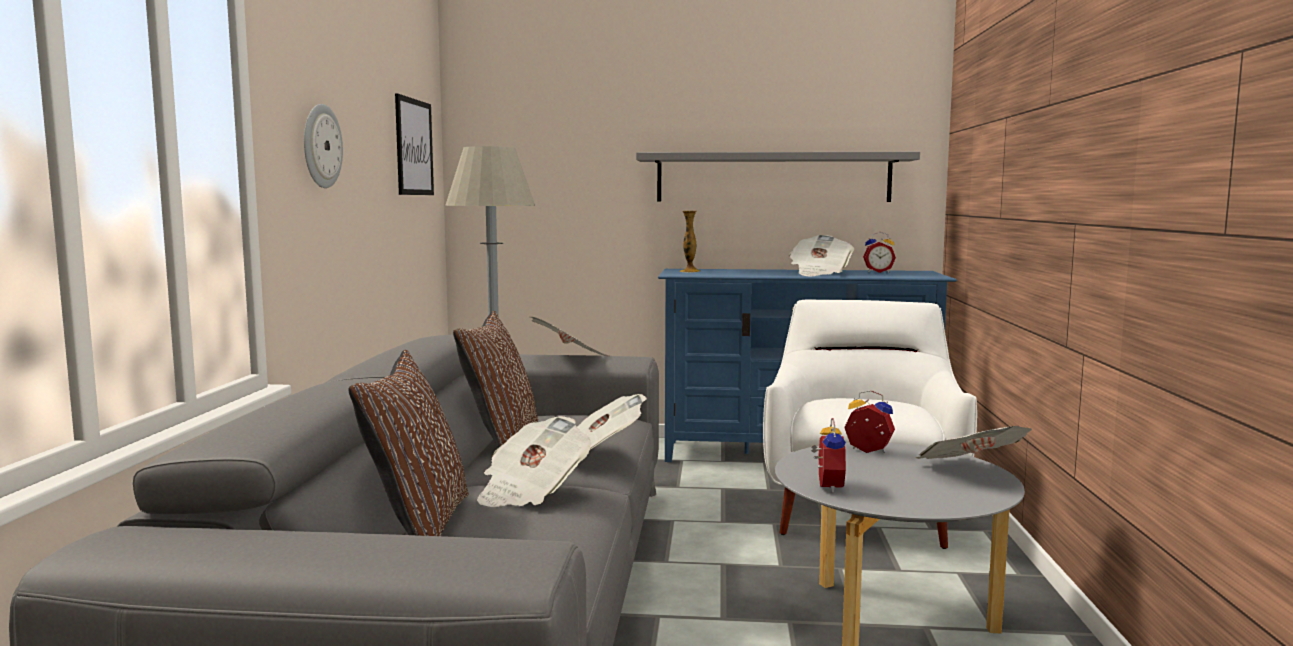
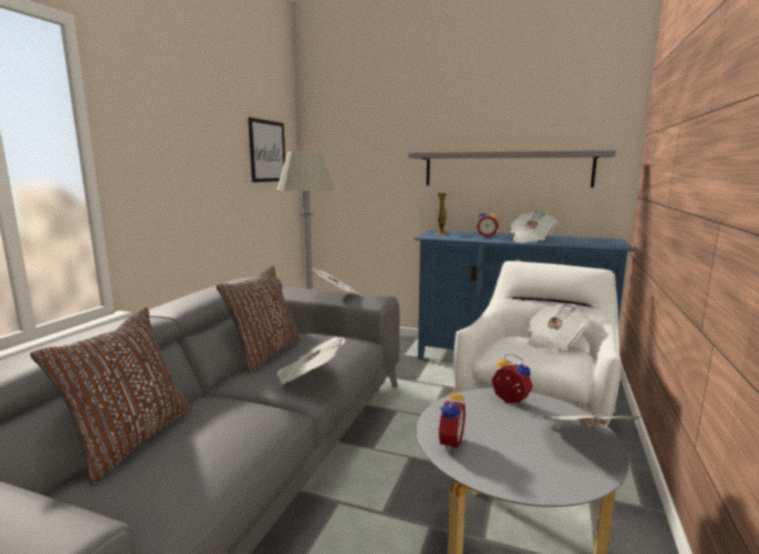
camera: 15 degrees right, 5 degrees up
wall clock [304,104,343,188] -> none
newspaper [477,416,591,507] -> newspaper moved to [527,303,590,350]
alarm clock [863,232,896,273] -> alarm clock moved to [477,208,499,237]

